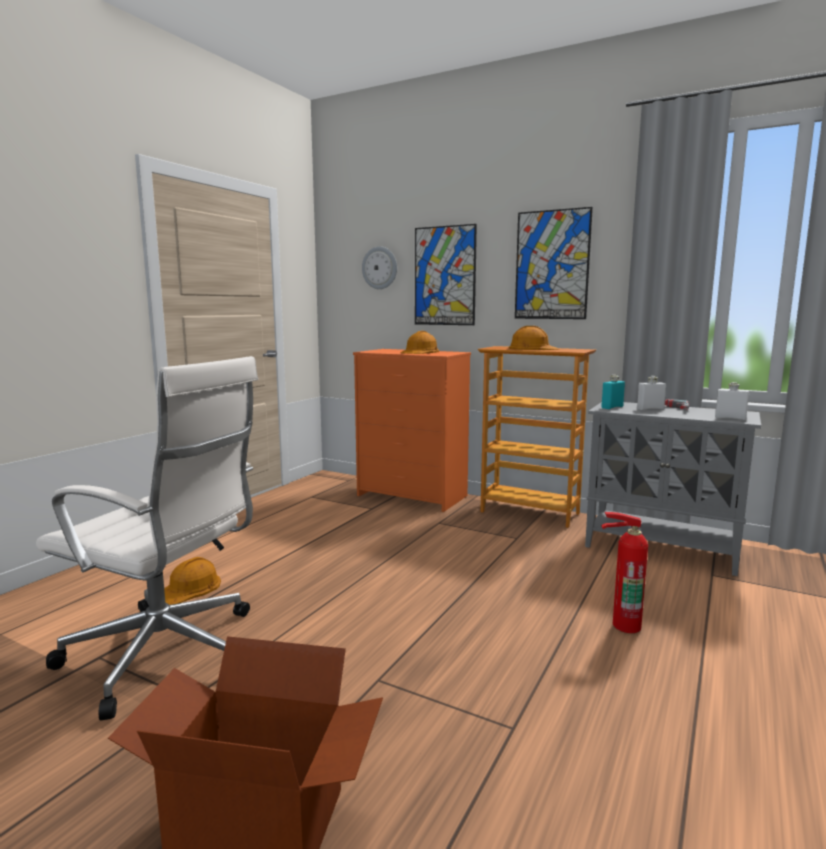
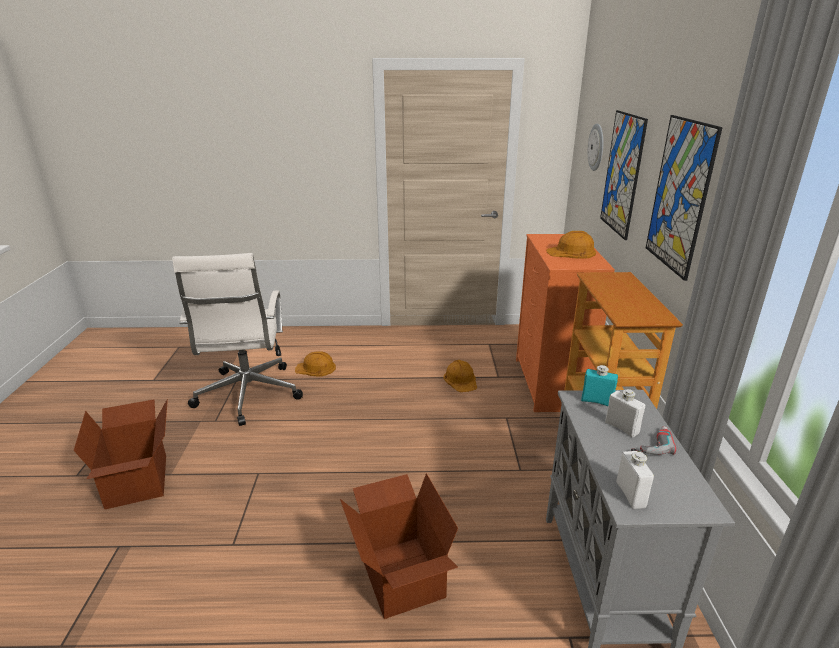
camera: 60 degrees right, 15 degrees up
orange hard hat [509,326,559,350] -> orange hard hat moved to [443,360,477,392]
fire extinguisher [601,512,648,633] -> cardboard box [340,473,458,619]

